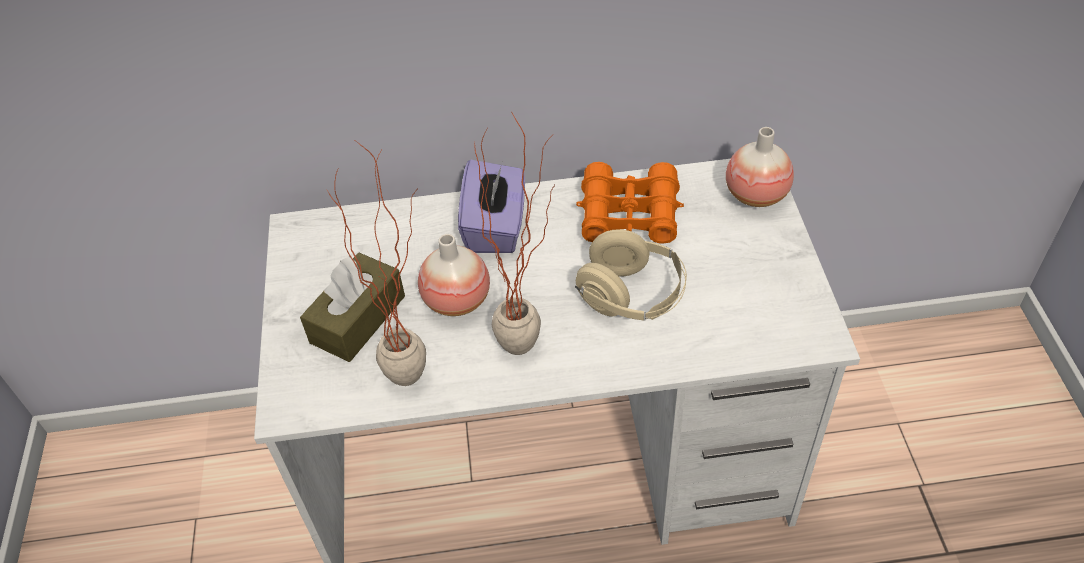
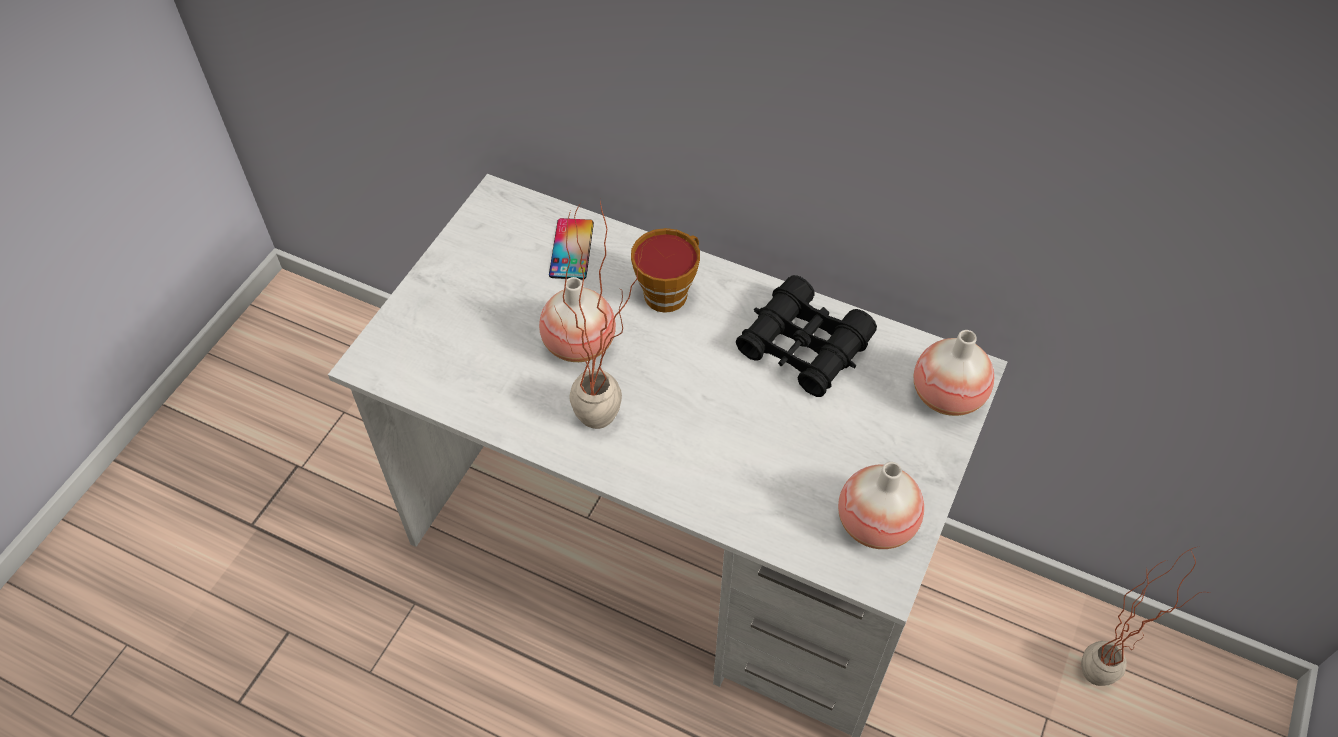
camera: 30 degrees right, 5 degrees up
brown tissue box [300,253,405,362] -> none
potted plant [327,141,426,386] -> potted plant moved to [1081,547,1210,686]
purple tissue box [458,160,525,253] -> cup [631,228,700,313]
beige headphones [575,229,687,321] -> none
orange binoculars [576,162,684,244] -> black binoculars [736,275,877,397]
none -> phone [549,218,594,280]
none -> vase [838,462,924,549]

